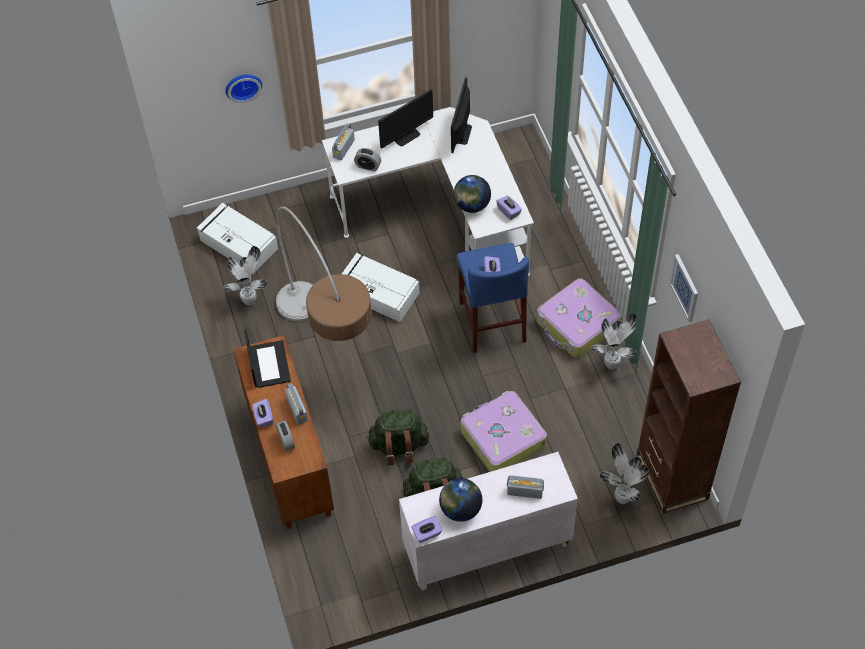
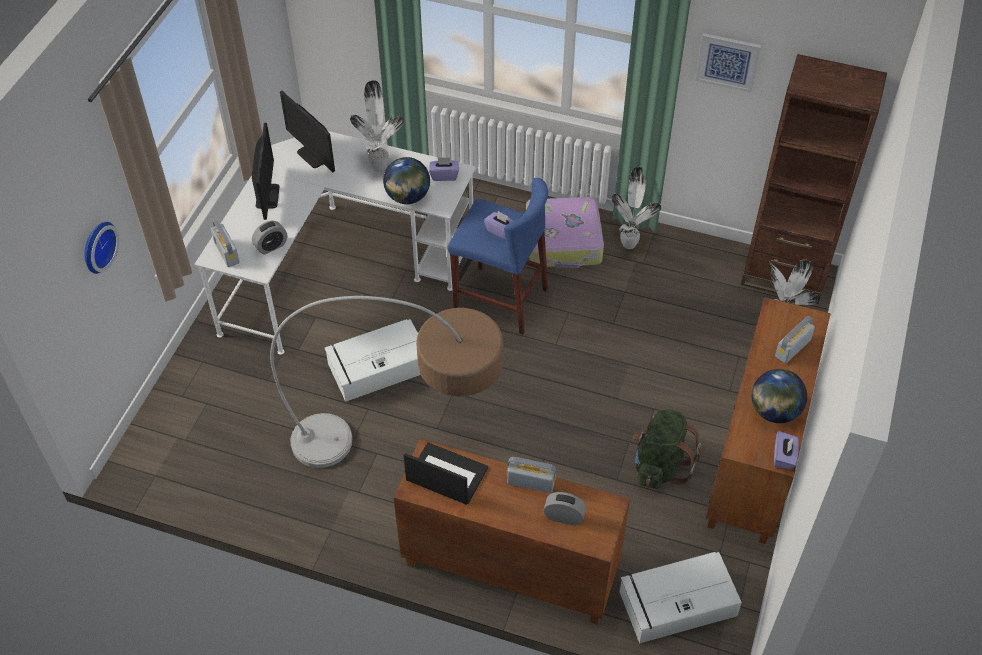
camera: 55 degrees left, 5 degrees down
white storage box [197,203,278,274] -> white storage box moved to [620,552,742,644]
potted plant [223,246,267,305] -> potted plant moved to [350,80,405,172]
purple tissue box [253,398,273,427] -> none
green backpack [366,409,429,465] -> none
white cabinet [399,452,578,591] -> brown cabinet [706,297,831,544]
suitcase [461,391,547,472] -> none

